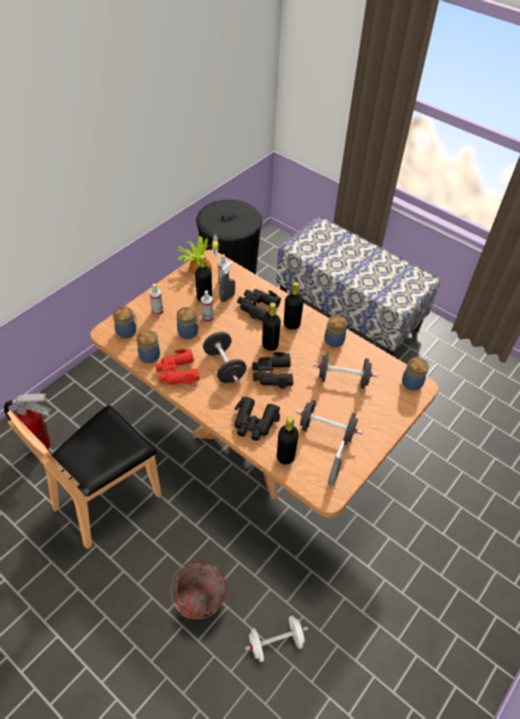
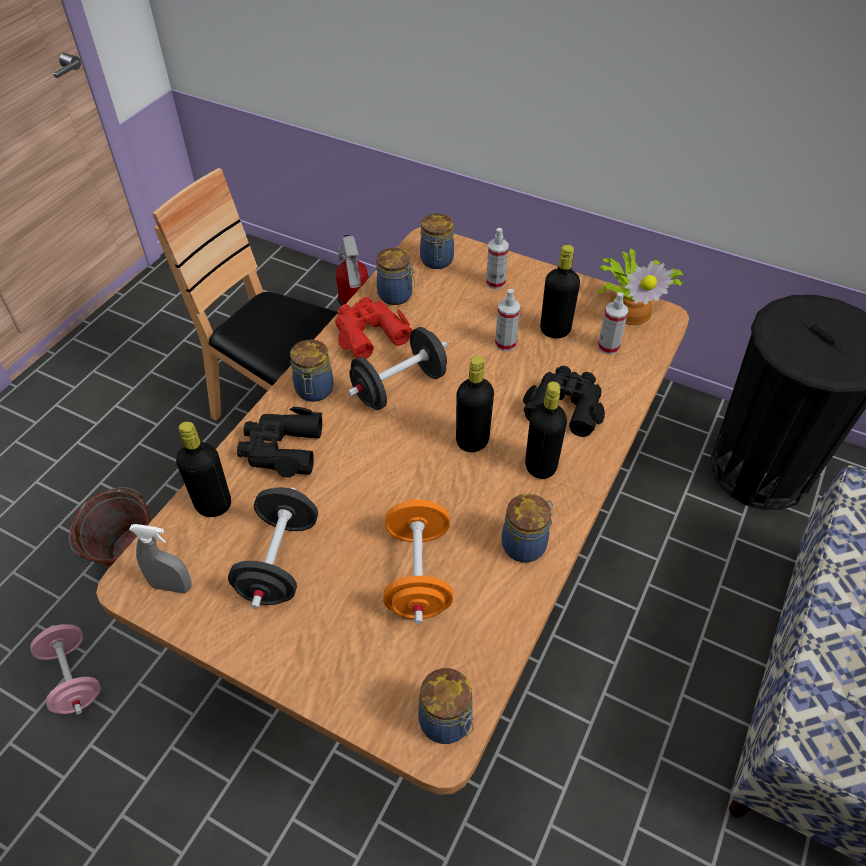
camera: 80 degrees right, 0 degrees up
jar [177,307,200,339] -> jar moved to [290,340,334,402]
grey spray bottle [219,261,235,302] -> none
white dumbbell [245,616,308,662] -> pink dumbbell [30,624,101,714]
black binoculars [252,352,294,388] -> none
black dumbbell [313,352,378,389] -> orange dumbbell [384,498,453,624]

